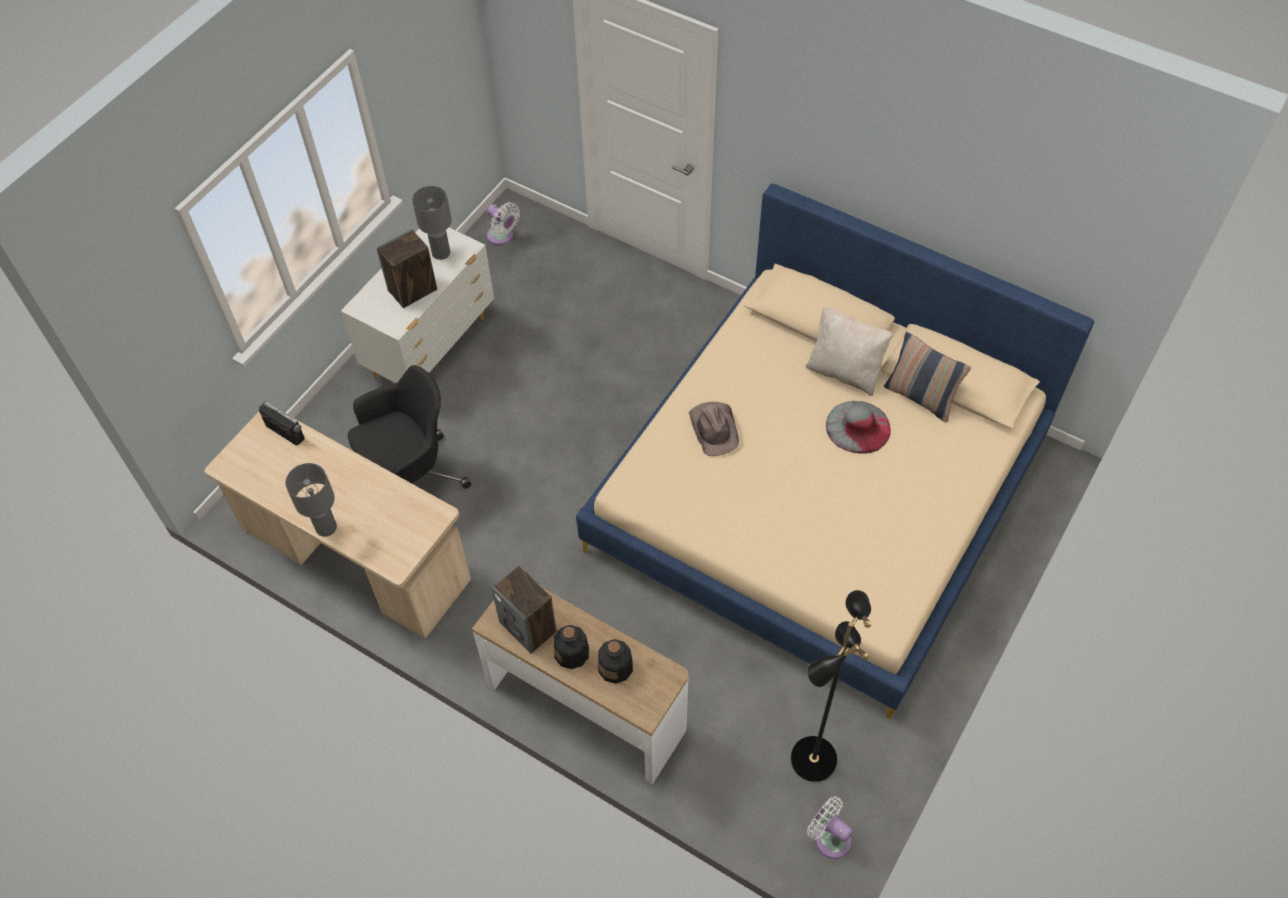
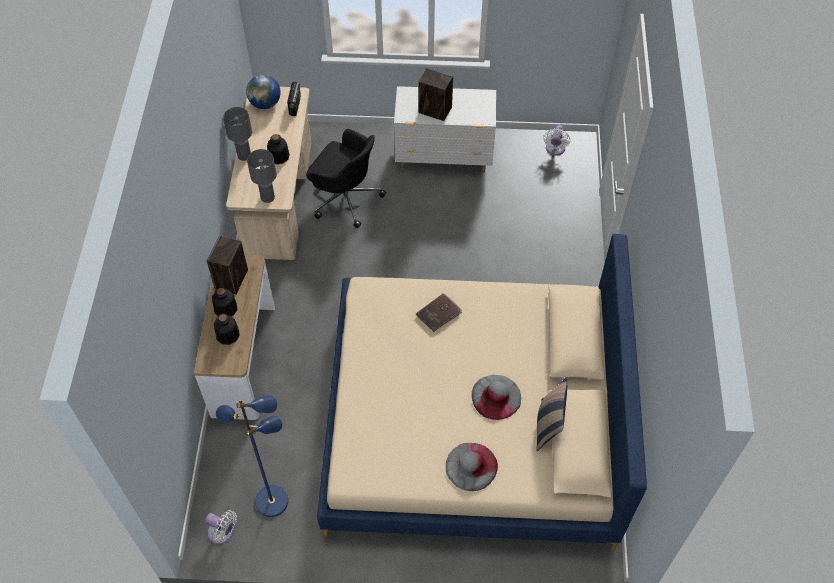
camera: 60 degrees right, 0 degrees up
grey table lamp [412,186,452,260] -> grey table lamp moved to [247,149,276,203]
brown hat [689,402,739,456] -> brown book [416,293,462,332]
black floor lamp [791,590,871,782] -> blue floor lamp [216,395,288,517]
beige pillow [805,306,894,396] -> none
white fan [807,796,853,859] -> white fan turned 105 degrees clockwise [205,510,237,544]
none -> globe [246,75,281,109]
none -> bottle [267,134,290,164]
none -> grey hat [446,443,498,491]

